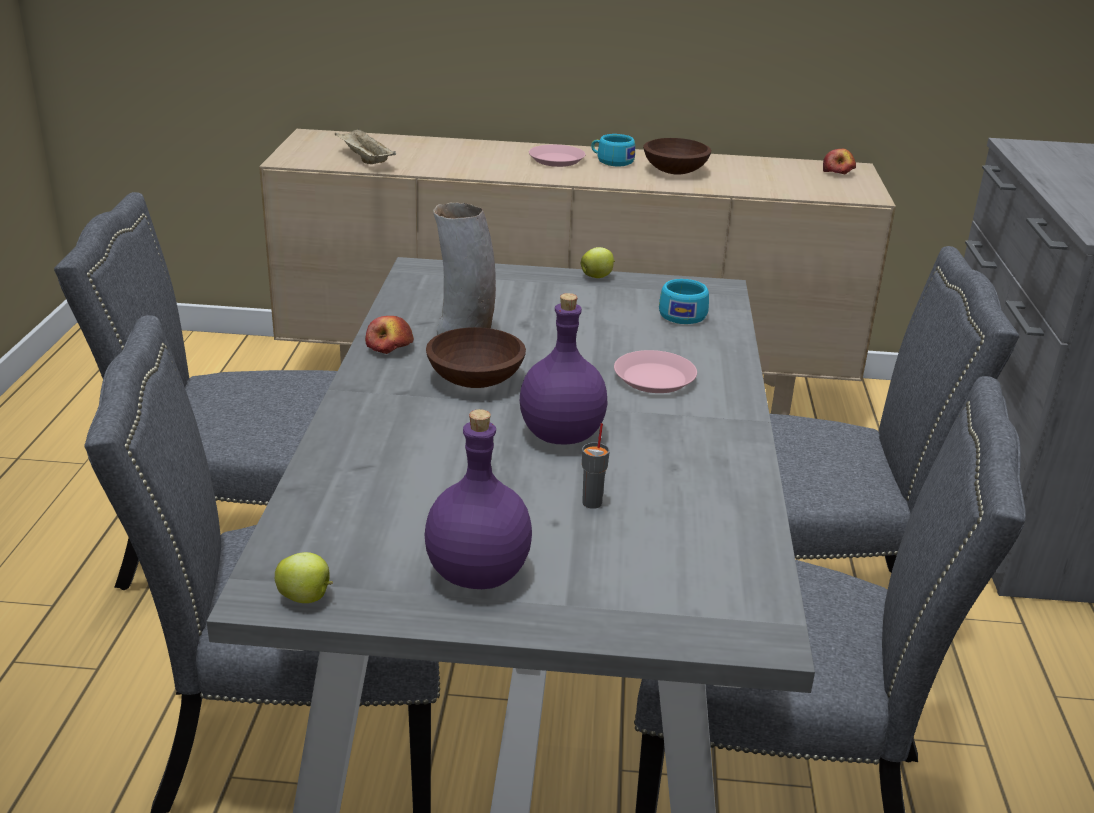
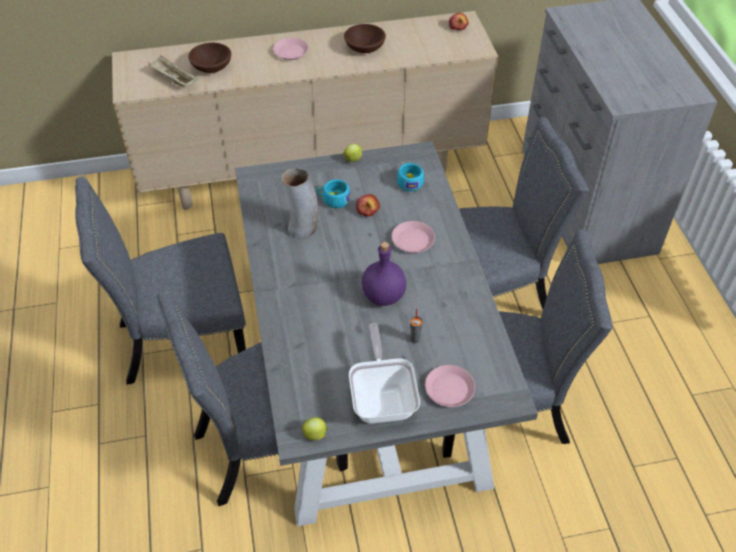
camera: 15 degrees left, 20 degrees up
apple [365,316,414,354] -> apple moved to [356,194,380,216]
purple bottle [425,409,532,589] -> frying pan [349,323,420,424]
brown bowl [426,327,526,388] -> brown bowl moved to [188,43,231,73]
turquoise cup [591,134,635,166] -> turquoise cup moved to [316,179,350,208]
none -> pink plate [425,365,475,407]

